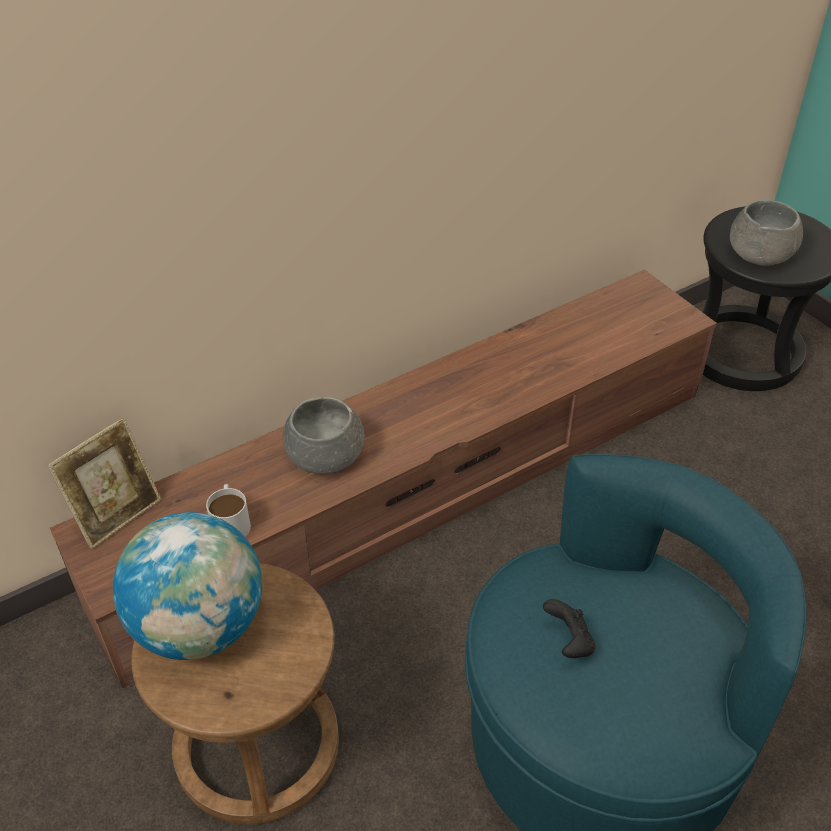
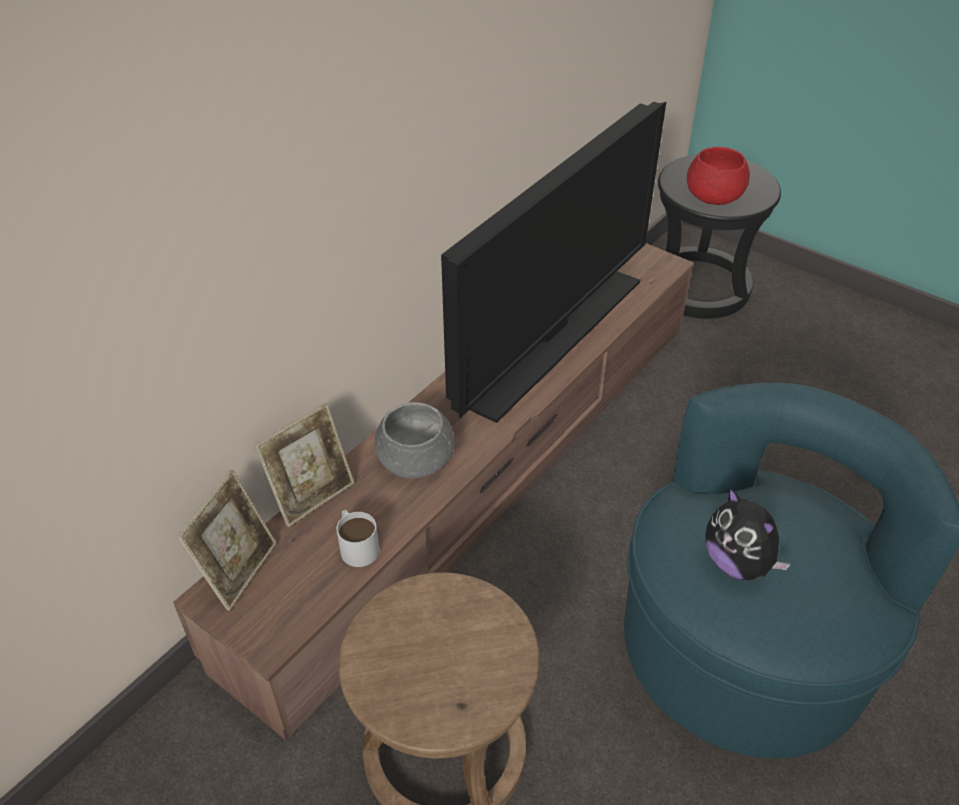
camera: 20 degrees left, 0 degrees up
globe [113,512,262,660] -> none
black game controller [543,599,595,658] -> plush toy [705,487,791,580]
grey bowl [730,200,803,266] -> red bowl [687,147,750,205]
none -> picture frame [254,403,354,527]
none -> television [441,102,666,423]

